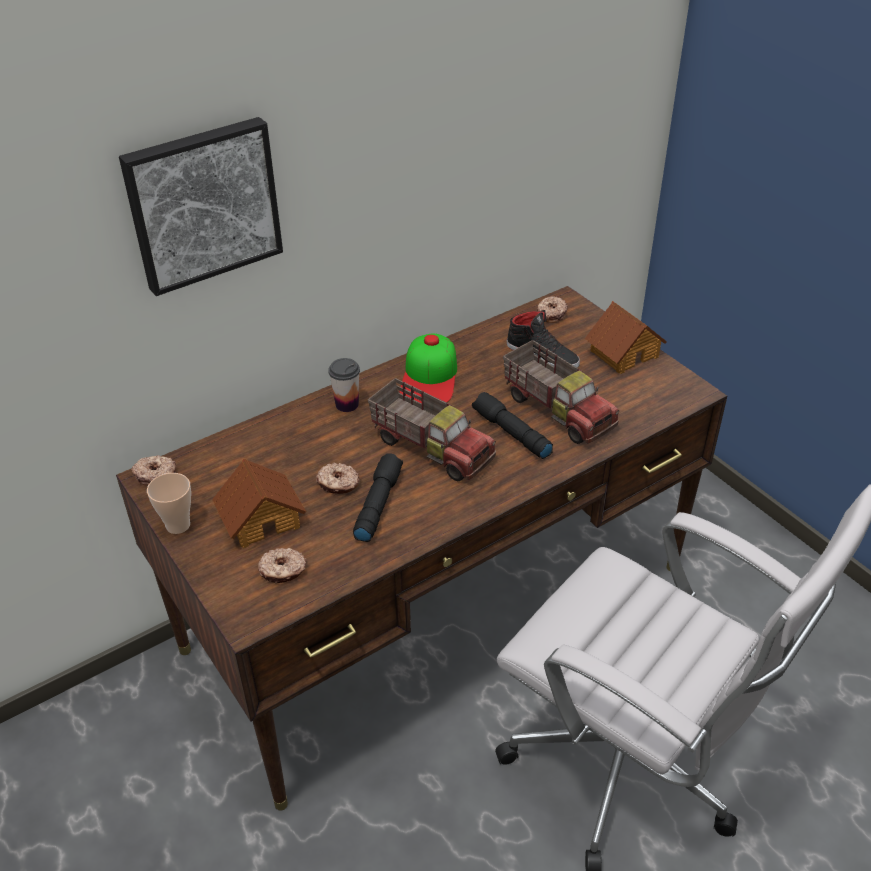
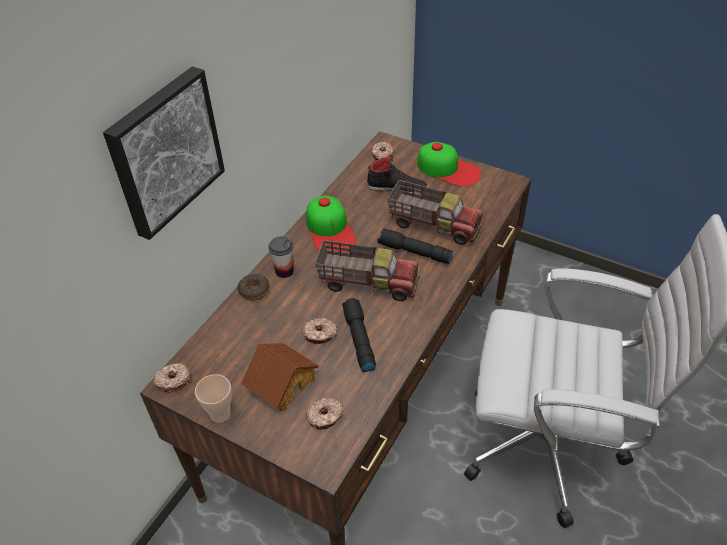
camera: 25 degrees left, 5 degrees up
toy house [585,301,667,374] -> cap [417,142,481,187]
none -> donut [237,274,270,300]

